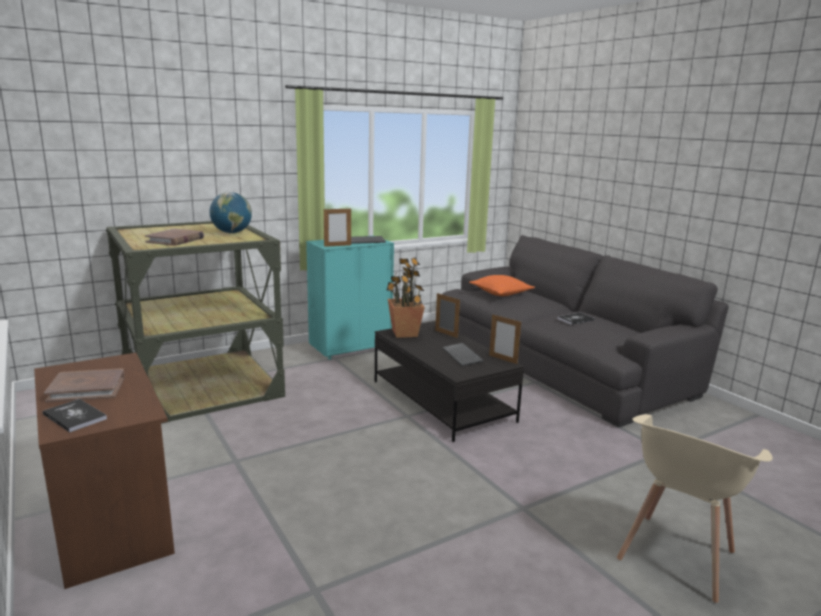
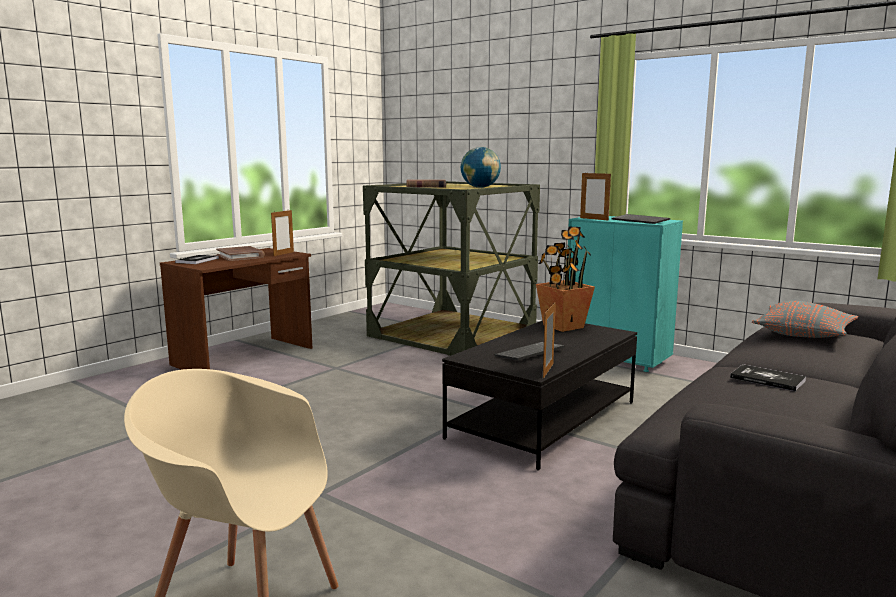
camera: 70 degrees right, 5 degrees down
picture frame [435,293,460,338] -> picture frame moved to [271,210,294,256]
orange pillow [469,275,535,296] -> grey pillow [752,301,858,338]

